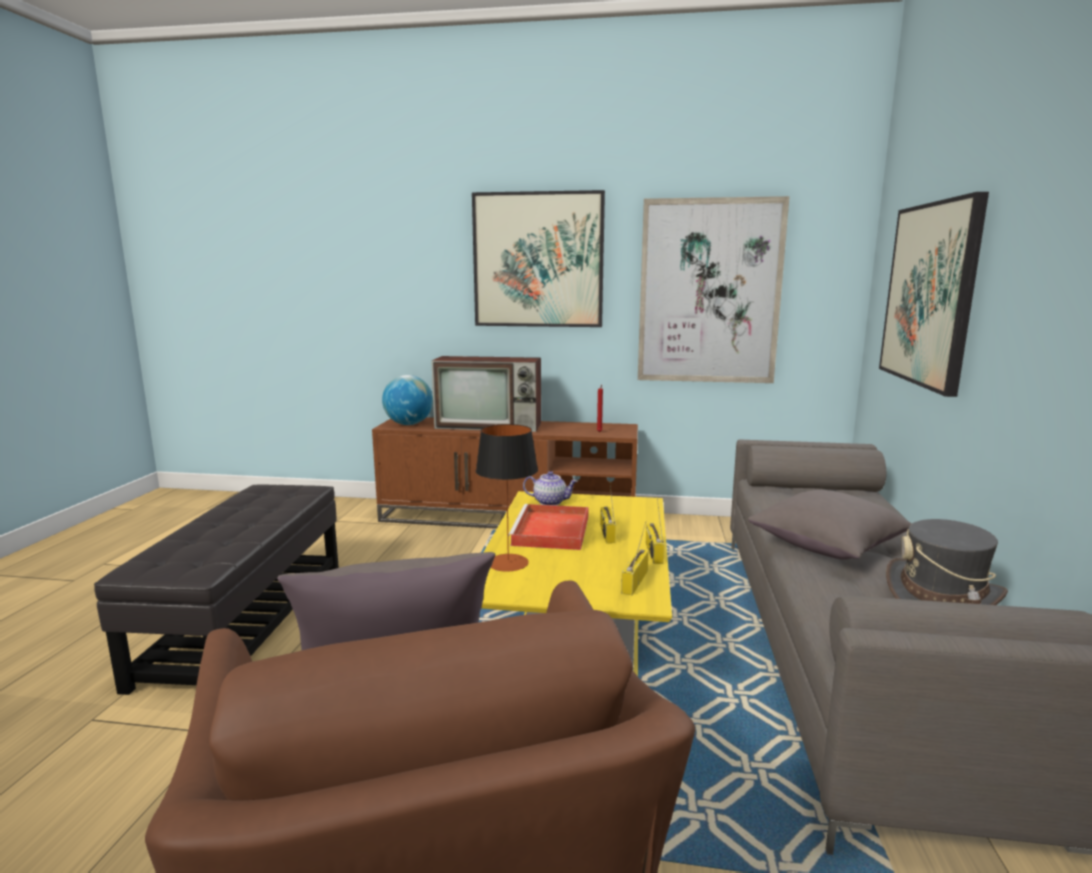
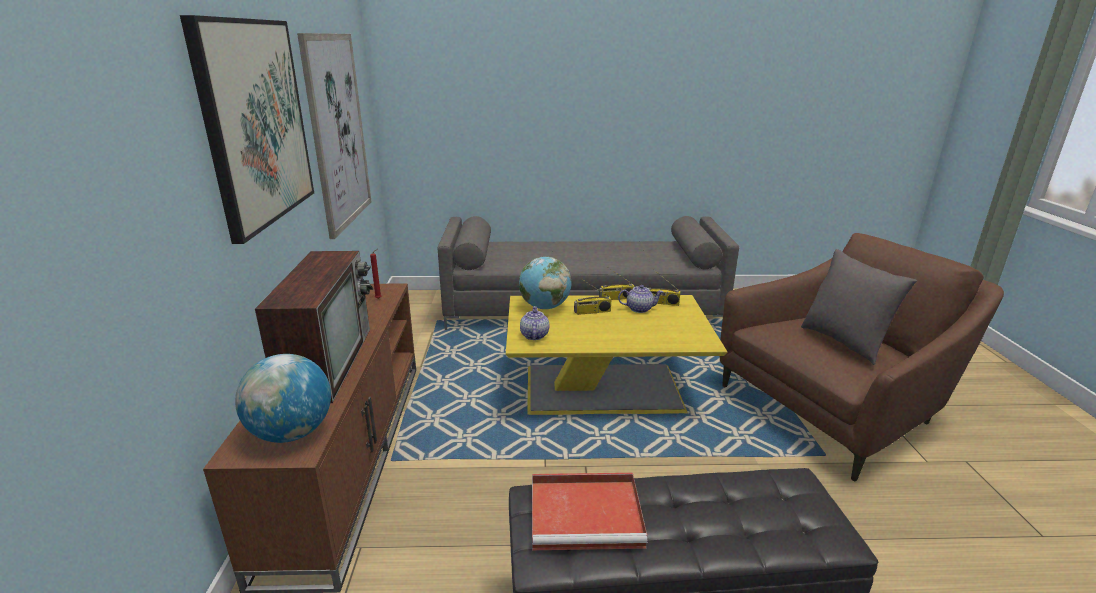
camera: 100 degrees left, 10 degrees up
table lamp [476,424,538,571] -> none
red tray [508,504,589,550] -> red tray moved to [532,473,647,550]
grey pillow [748,490,912,560] -> none
picture [879,192,989,397] -> none
grey hat [886,519,1008,605] -> none
none -> globe [519,257,572,309]
none -> teapot [618,285,663,313]

